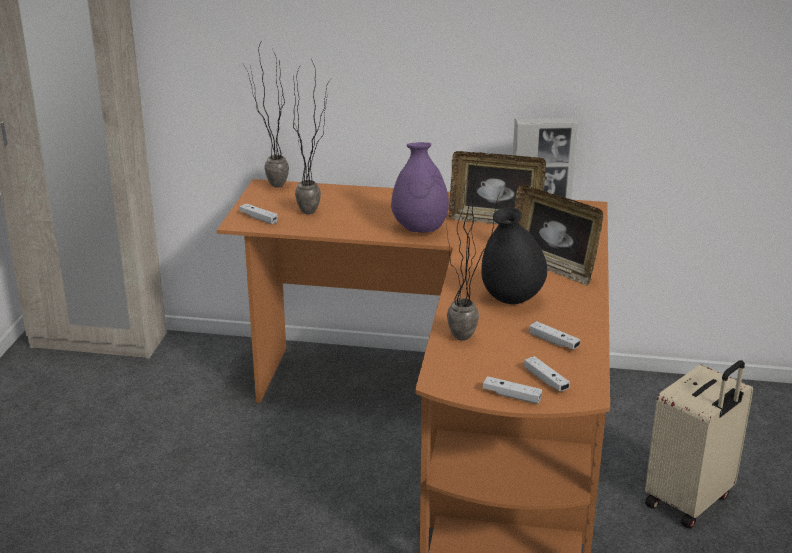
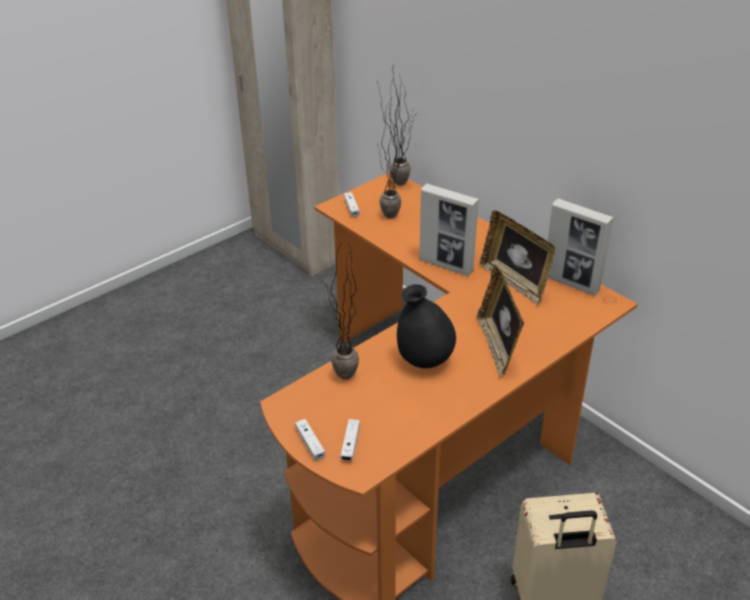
camera: 40 degrees right, 10 degrees up
purple vase [391,142,449,233] -> picture frame [419,184,479,276]
white game controller [529,321,580,350] -> none

